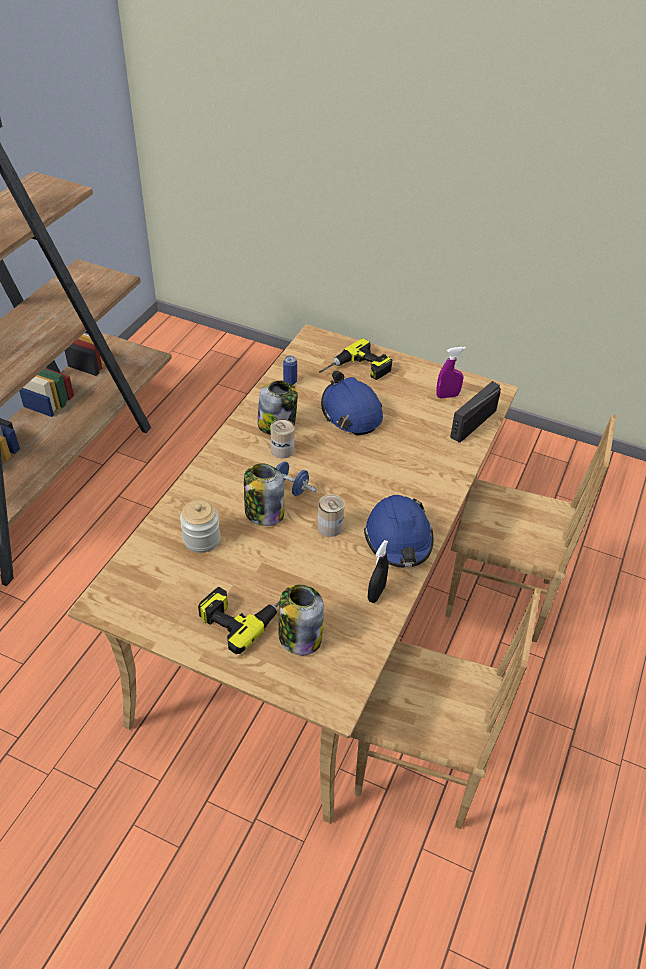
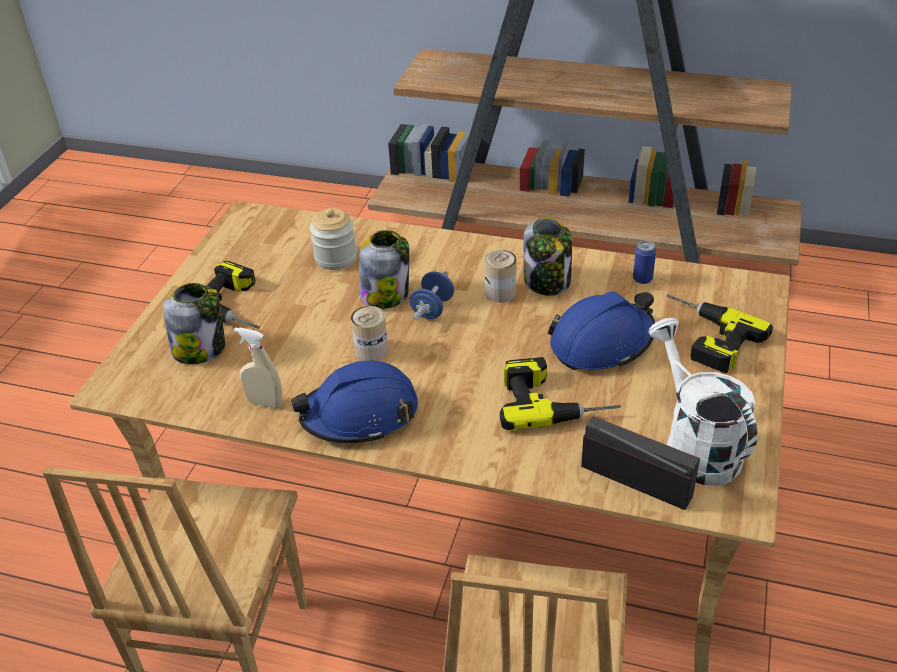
camera: 85 degrees right, 5 degrees down
black spray bottle [368,540,388,603] -> beige spray bottle [234,327,283,409]
purple spray bottle [436,347,466,399] -> white watering can [648,318,757,485]
none -> power drill [500,357,621,430]

